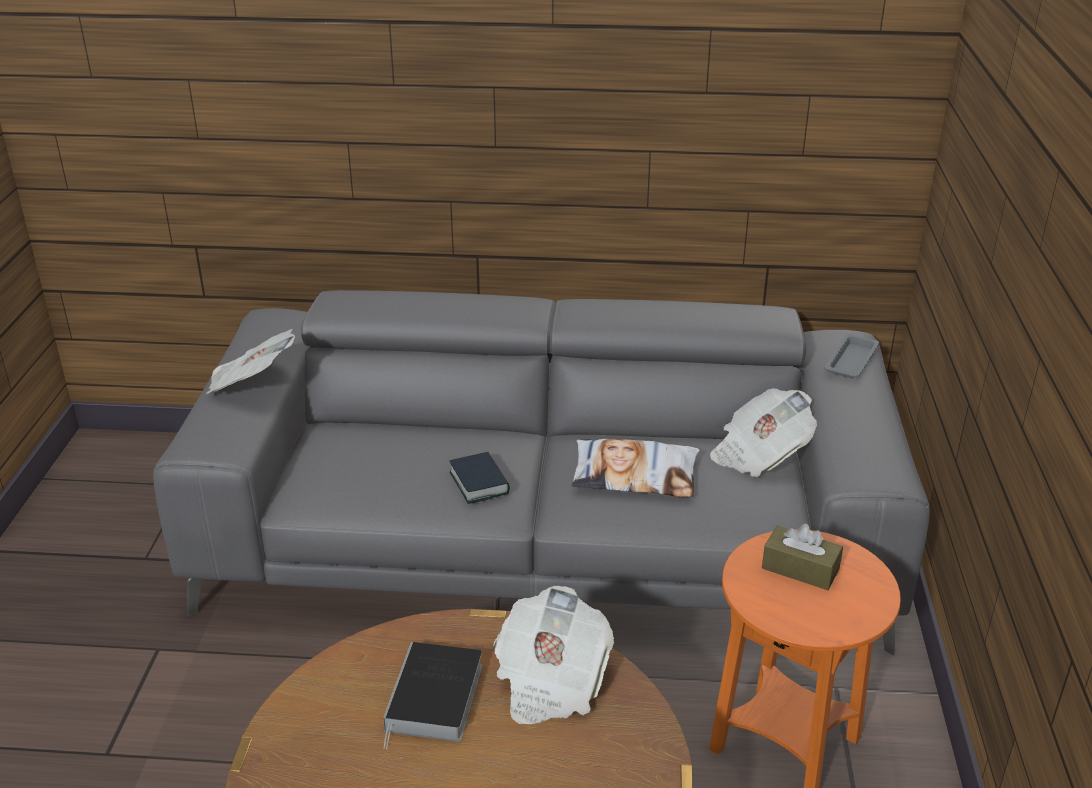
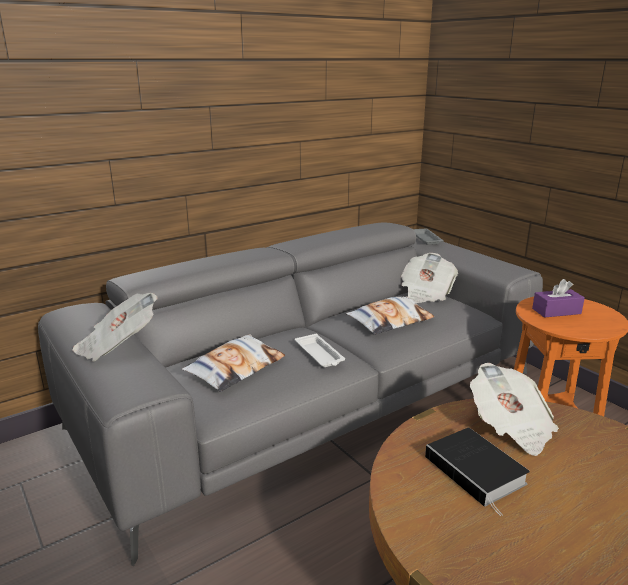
camera: 40 degrees left, 10 degrees down
book [449,452,510,504] -> white tray [295,333,345,367]
brown tissue box [762,524,843,590] -> purple tissue box [532,279,585,318]
none -> pillow [182,335,285,392]

